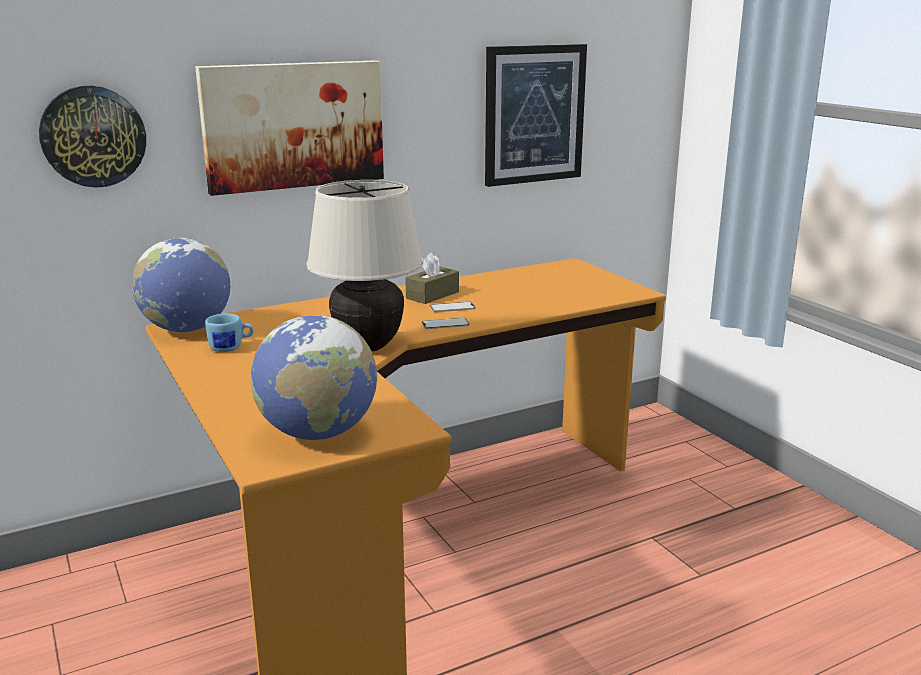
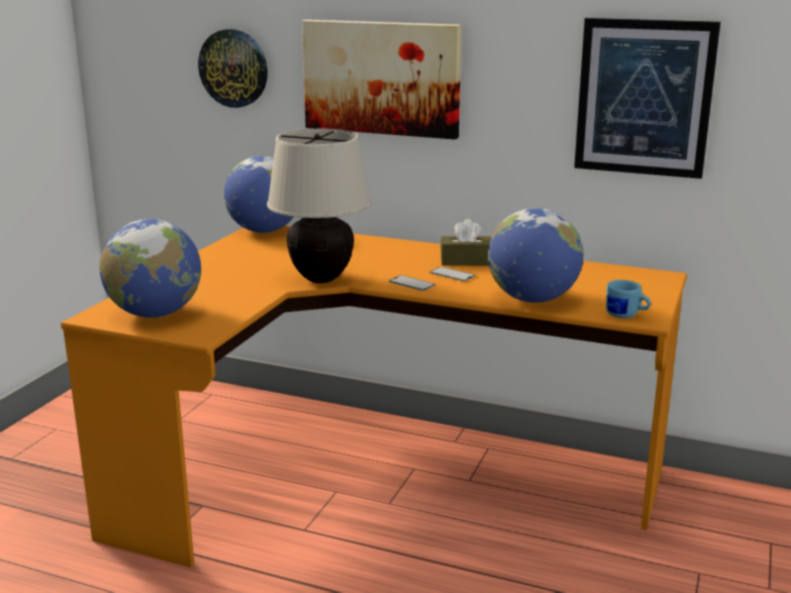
camera: 50 degrees right, 0 degrees up
blue mug [205,314,254,352] -> blue mug moved to [606,280,651,318]
none -> globe [488,208,584,303]

